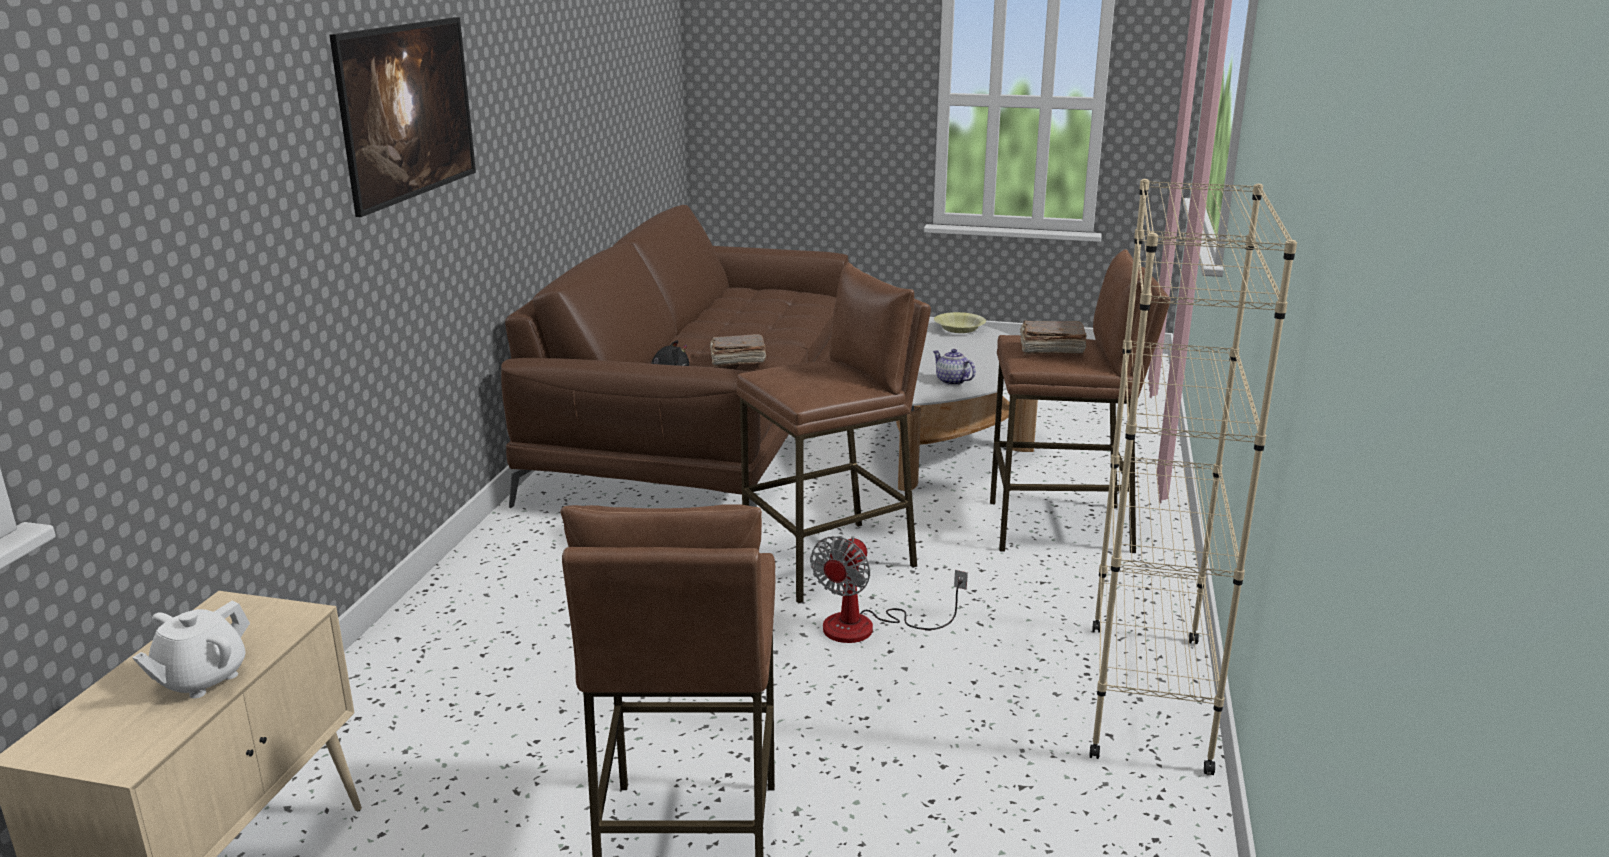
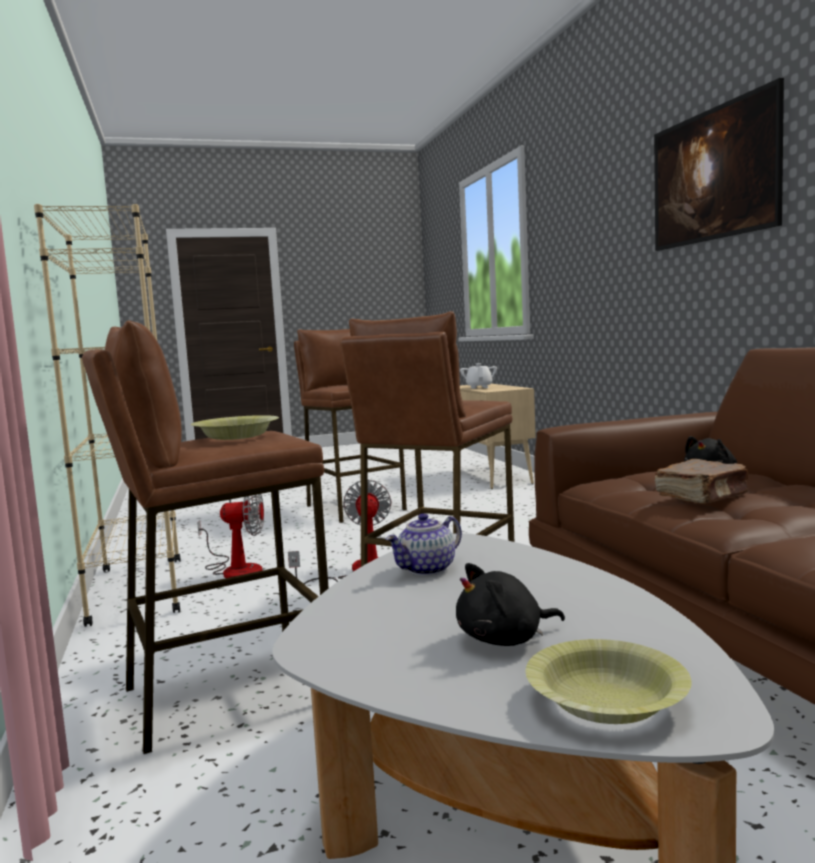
camera: 150 degrees right, 15 degrees down
teapot [933,349,975,385] -> teapot turned 120 degrees clockwise [386,513,462,576]
brown book [1020,321,1087,355] -> yellow bowl [191,415,279,440]
none -> fan [197,494,264,578]
none -> black plush toy [456,563,565,646]

